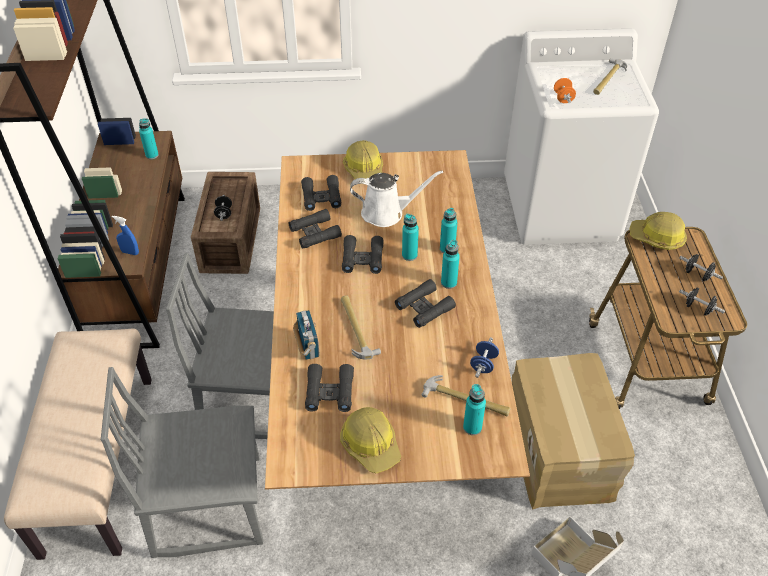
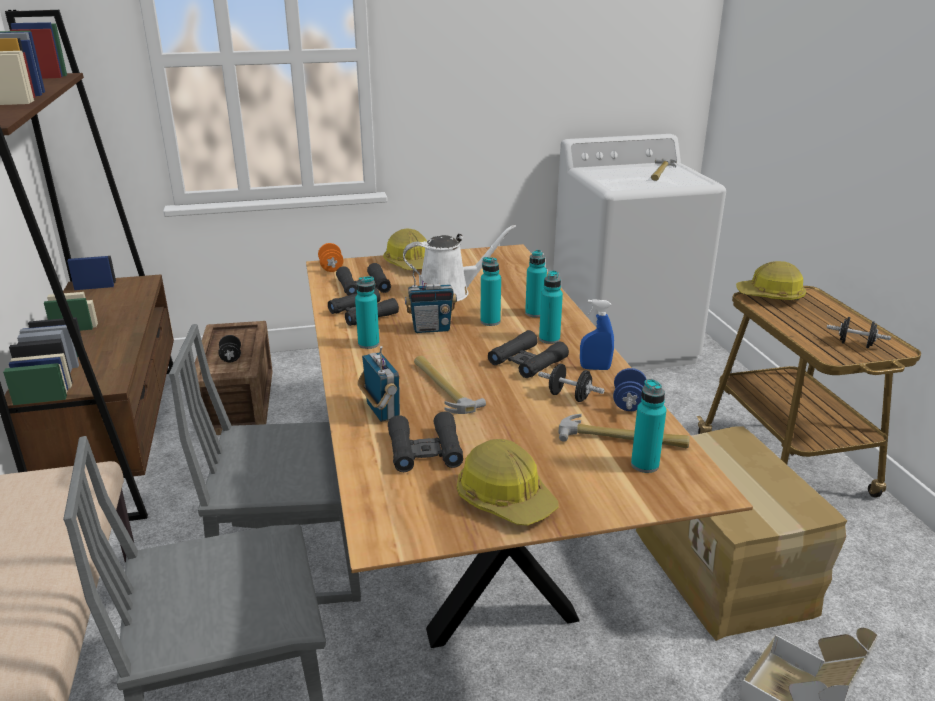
camera: 10 degrees left, 20 degrees down
blue spray bottle [112,216,139,255] -> blue spray bottle moved to [580,299,614,370]
turquoise bottle [139,118,159,159] -> turquoise bottle moved to [355,276,379,349]
black binoculars [342,235,384,274] -> radio [405,264,457,333]
orange dumbbell [554,78,576,103] -> orange dumbbell moved to [318,243,343,272]
black dumbbell [679,254,723,281] -> black dumbbell moved to [538,364,605,402]

